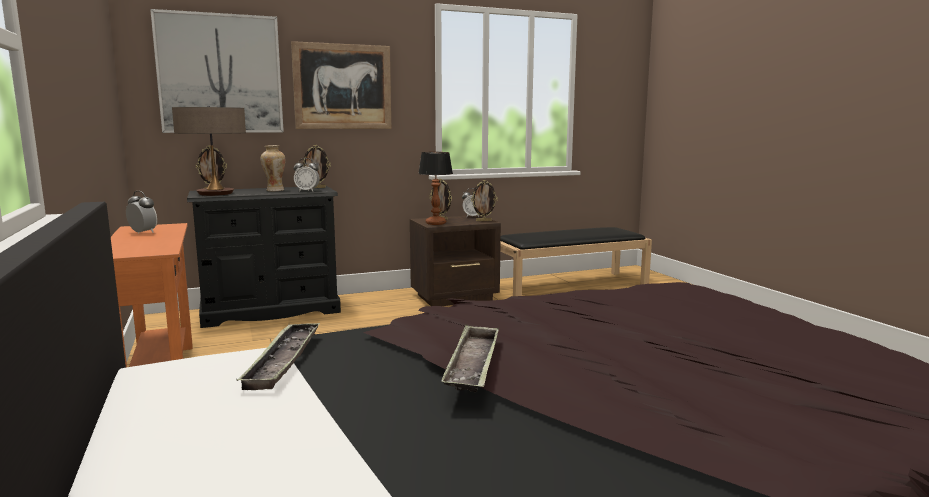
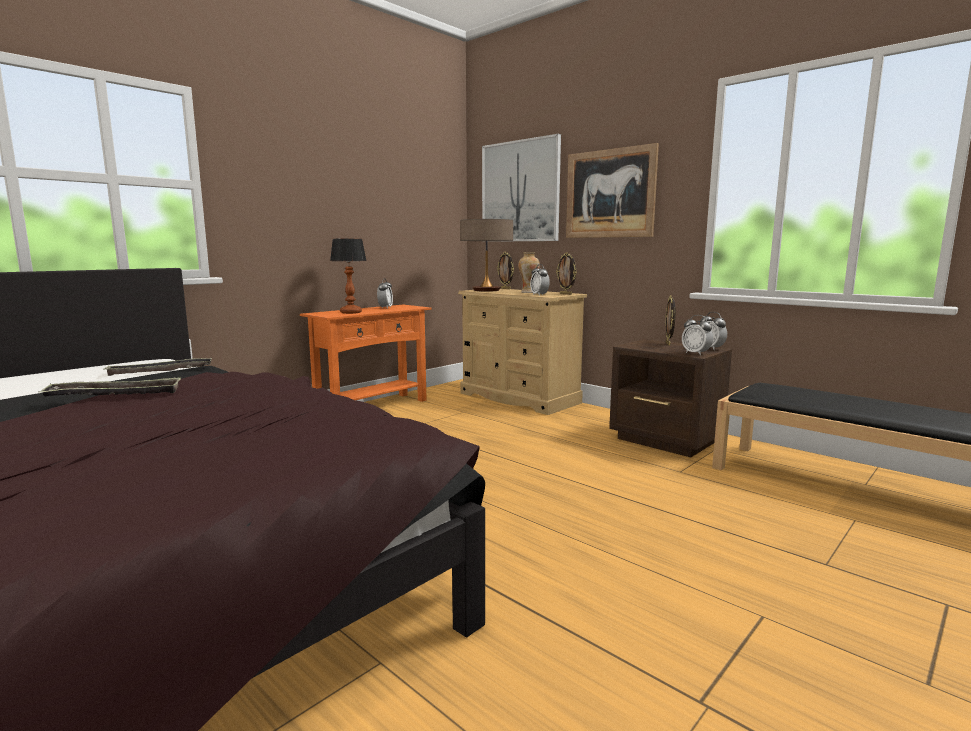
camera: 65 degrees right, 0 degrees up
black dresser [187,186,341,328] -> beige dresser [458,288,587,415]
table lamp [418,152,453,225] -> table lamp moved to [330,239,367,314]
picture frame [471,180,498,221] -> alarm clock [682,315,713,355]

